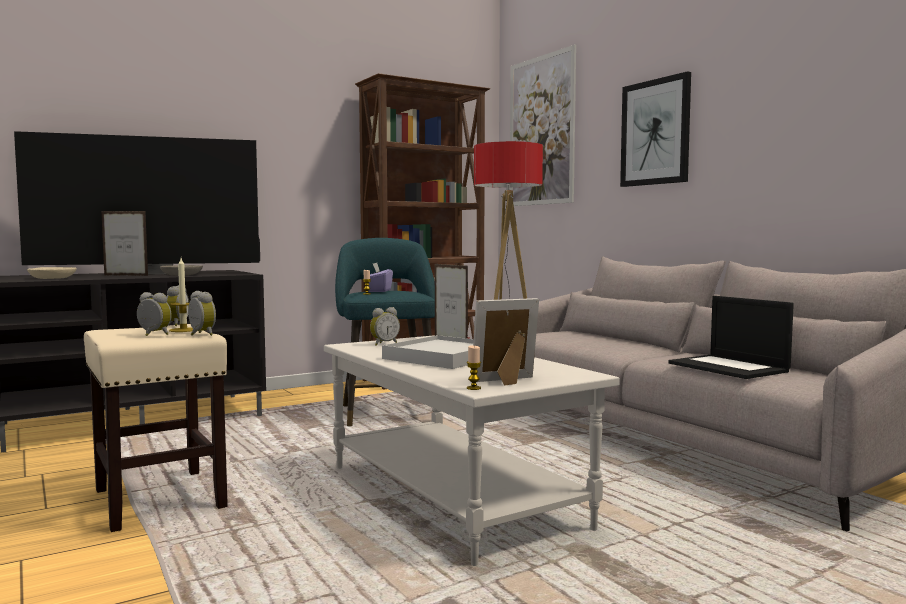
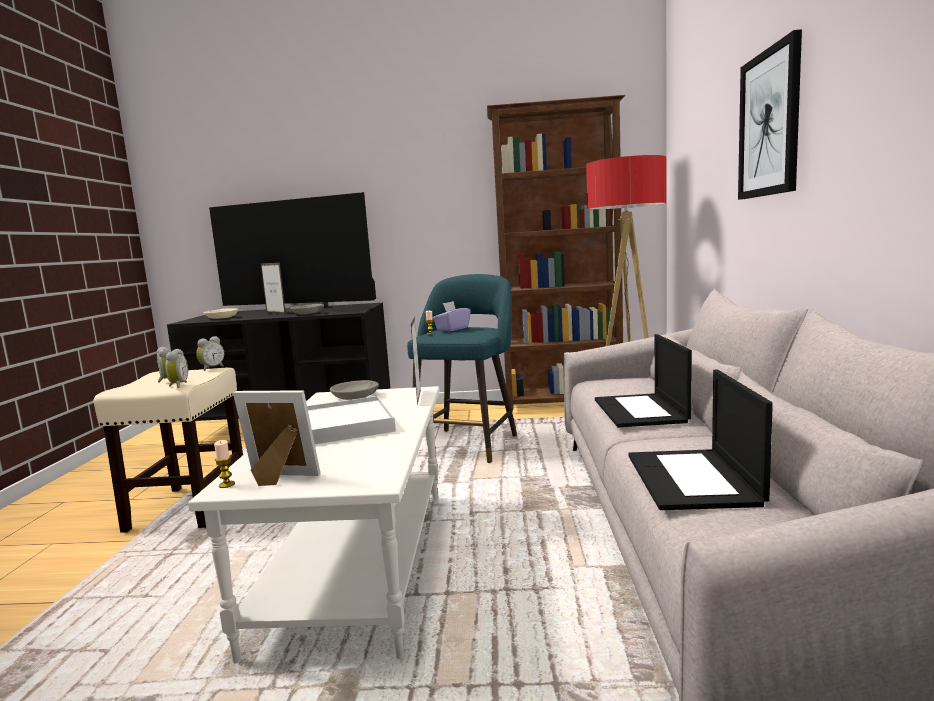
camera: 35 degrees right, 5 degrees up
candle [169,258,193,332] -> none
alarm clock [370,307,400,346] -> grey bowl [330,380,379,400]
picture [510,44,576,206] -> none
none -> laptop [595,334,692,427]

